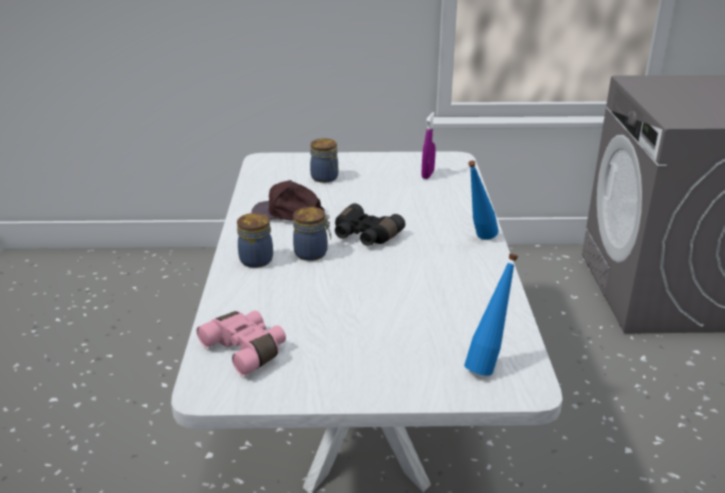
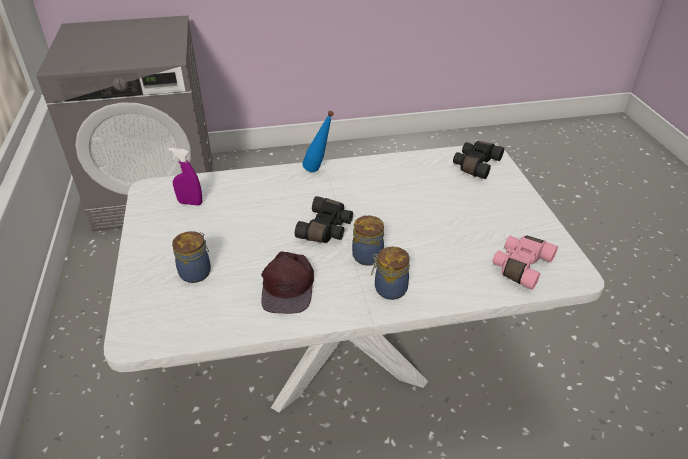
camera: 100 degrees left, 10 degrees up
blue bottle [464,253,518,376] -> black binoculars [453,141,504,179]

